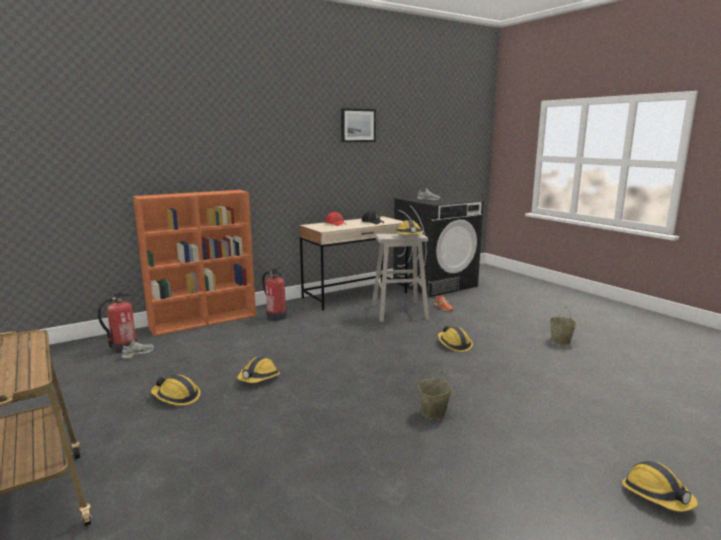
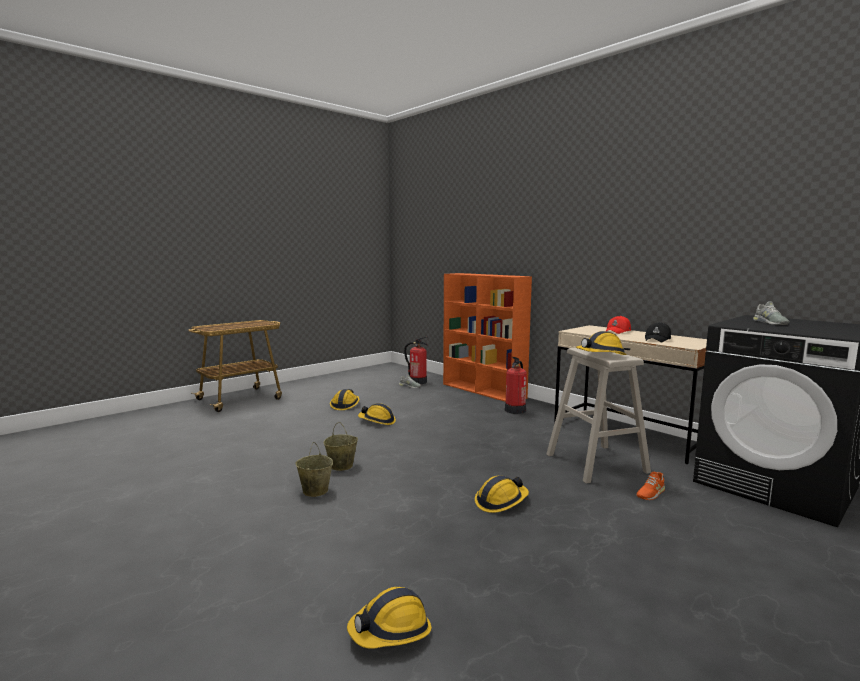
camera: 80 degrees right, 5 degrees down
picture [341,108,376,142] -> none
beige bucket [550,307,577,345] -> beige bucket moved to [324,422,358,471]
hard hat [622,461,698,512] -> hard hat moved to [347,587,432,649]

